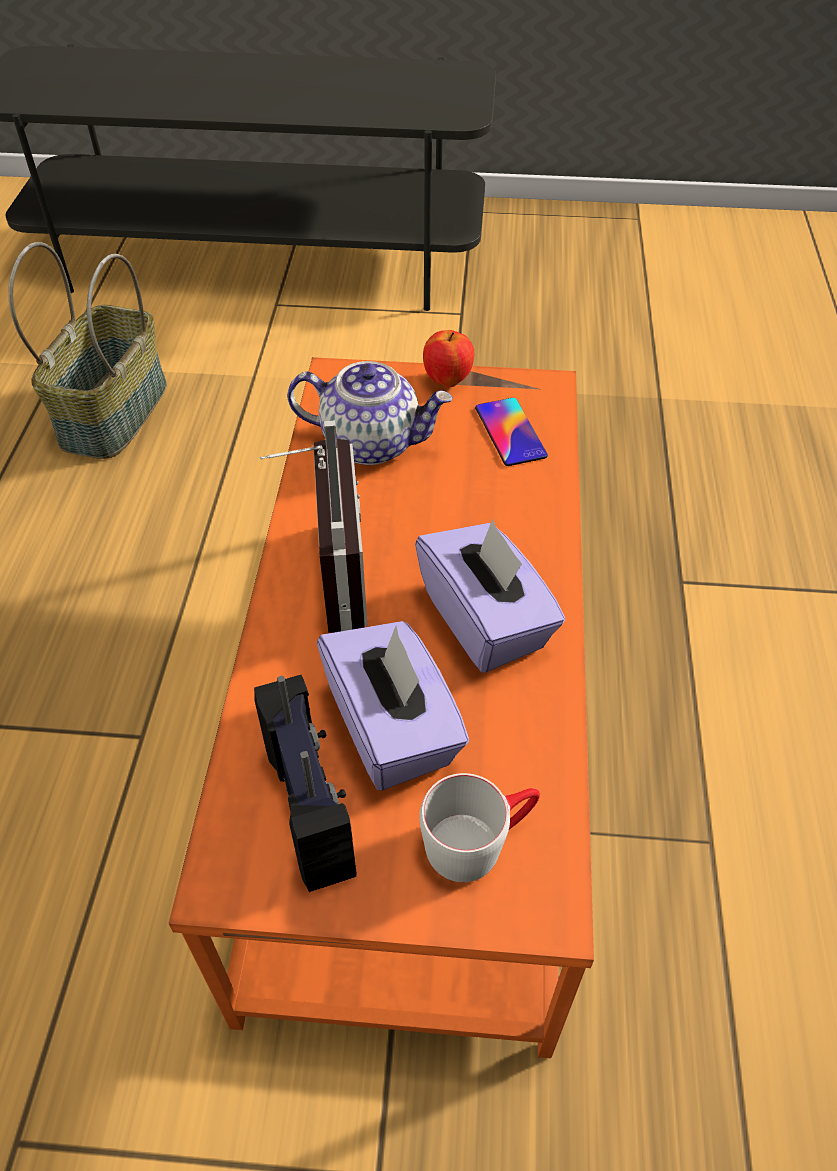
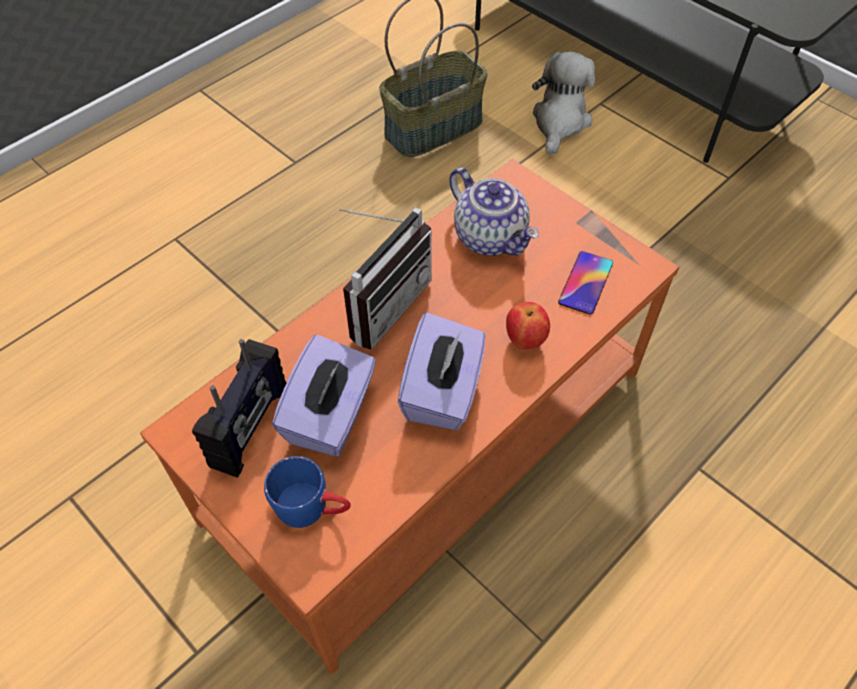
camera: 40 degrees right, 5 degrees up
grey mug [419,773,540,882] -> blue mug [264,456,351,528]
apple [423,330,474,388] -> apple moved to [506,302,550,349]
none -> plush toy [532,51,595,155]

